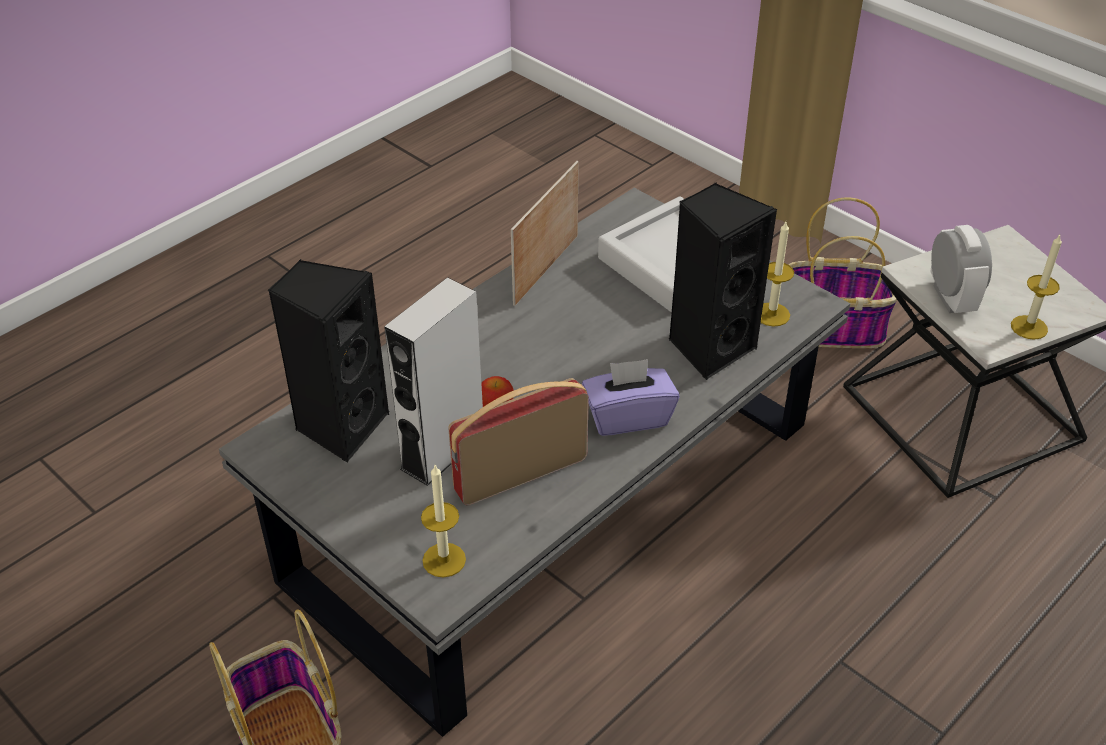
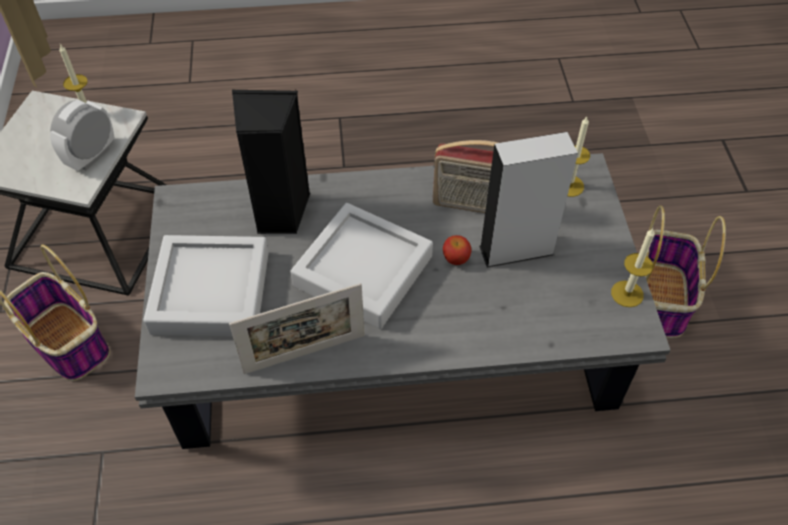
camera: 140 degrees left, 10 degrees up
black speaker [268,259,390,462] -> none
purple tissue box [582,359,679,436] -> none
candle [761,222,794,327] -> candle moved to [611,228,655,307]
none -> grey tray [290,203,433,329]

